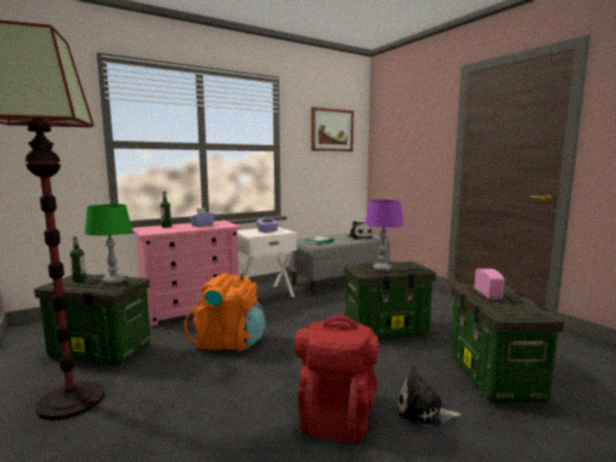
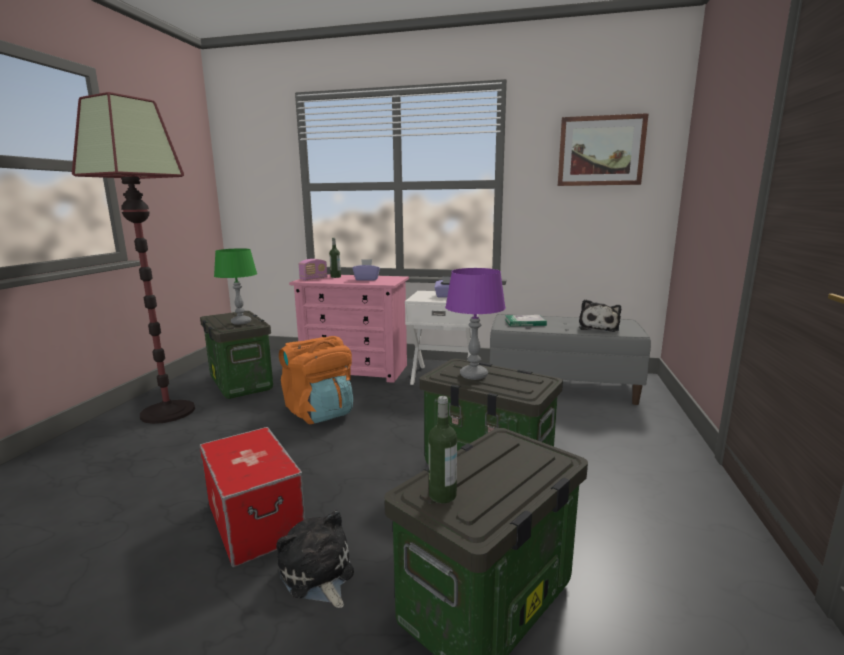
camera: 45 degrees right, 5 degrees up
bottle [70,236,87,283] -> bottle moved to [429,396,457,503]
red backpack [294,315,379,442] -> storage box [199,427,305,568]
radio [474,269,505,300] -> radio moved to [299,259,327,281]

